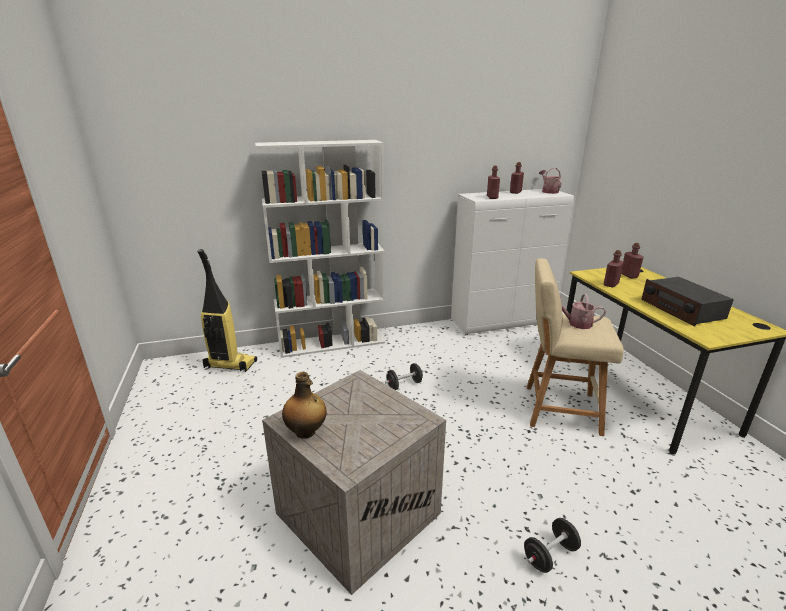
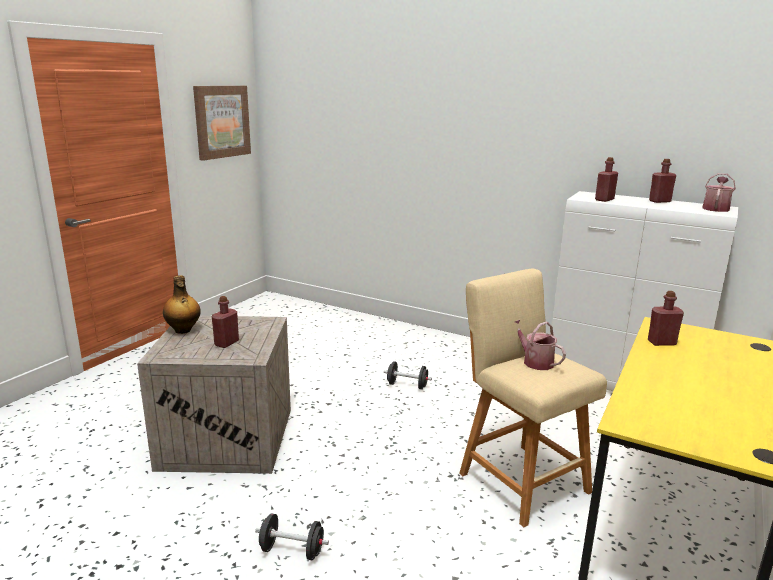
camera: 45 degrees right, 5 degrees down
vacuum cleaner [197,249,257,372] -> none
white bookcase [255,140,385,358] -> none
red bottle [621,243,644,279] -> red bottle moved to [212,296,239,348]
radio [641,277,734,326] -> none
none -> picture [193,86,251,161]

